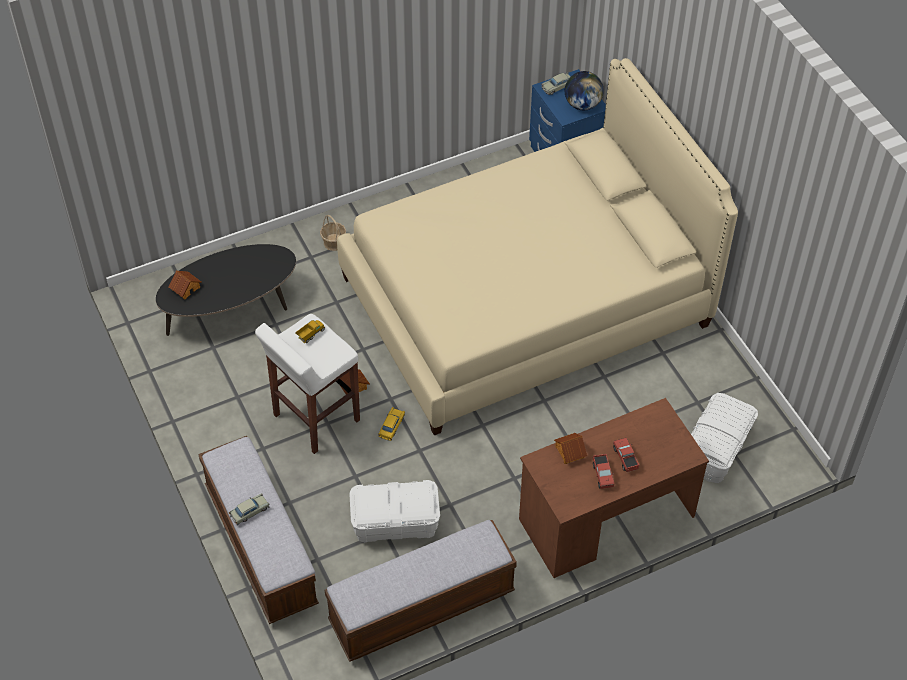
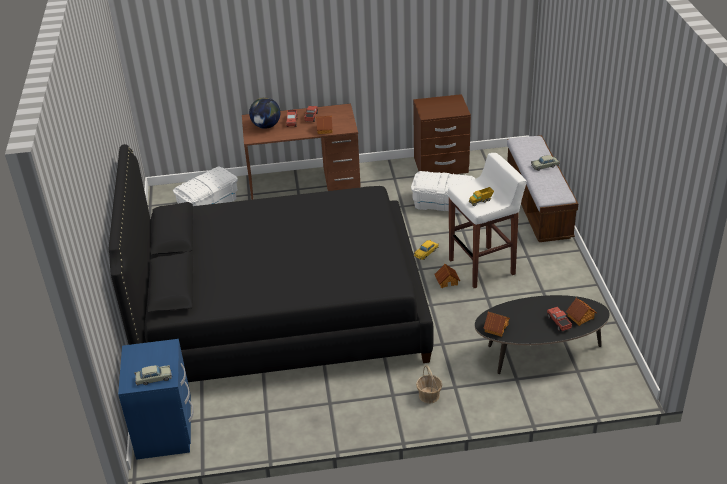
camera: 160 degrees left, 15 degrees down
bench [325,520,517,662] -> brown nightstand [413,94,471,174]
beige bed [337,58,738,435] -> black bed [109,144,434,382]
globe [565,71,604,110] -> globe moved to [249,97,280,129]
none -> toy house [483,312,510,337]
none -> toy truck [547,307,572,331]

